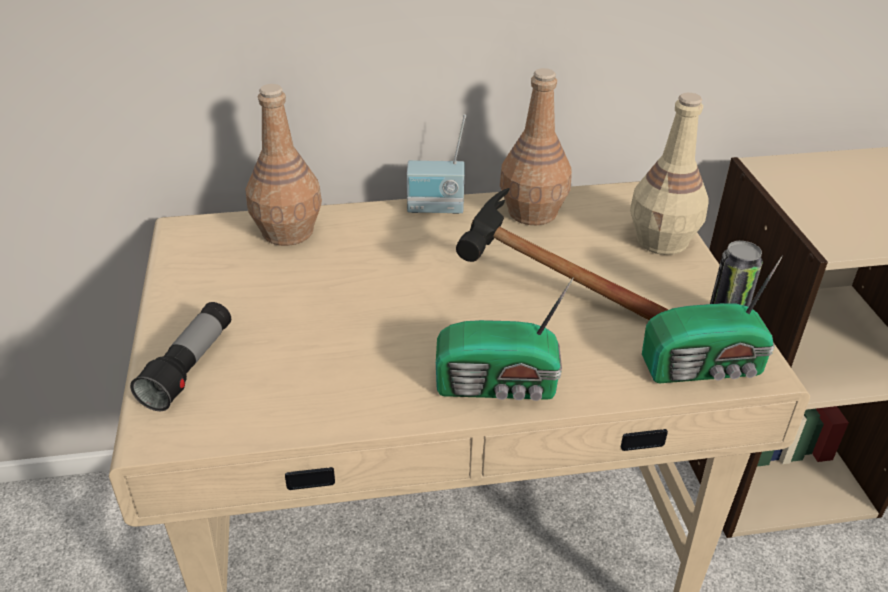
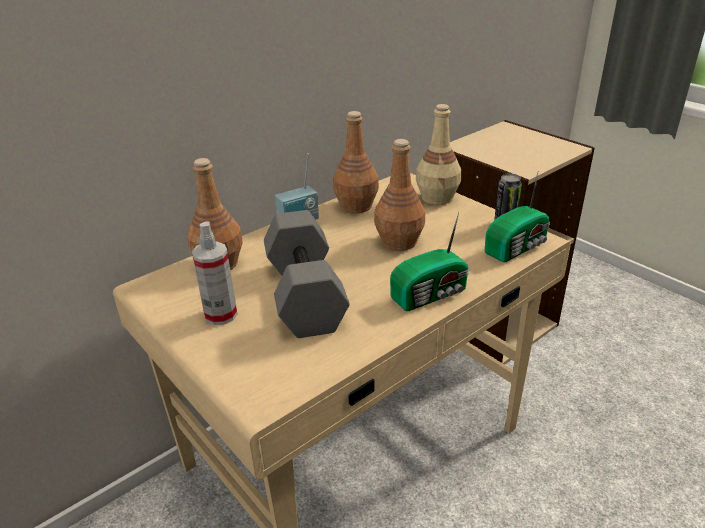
camera: 30 degrees left, 5 degrees down
flashlight [130,302,231,411] -> none
hammer [456,188,668,320] -> brown bottle [374,139,425,251]
none -> spray bottle [192,221,237,325]
none -> grey dumbbell [264,210,350,338]

